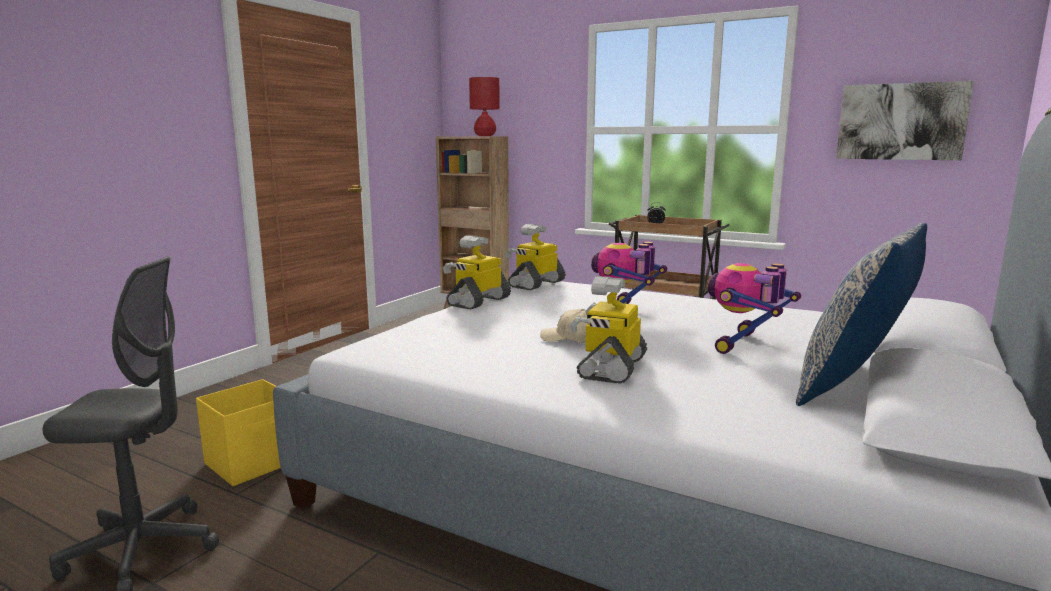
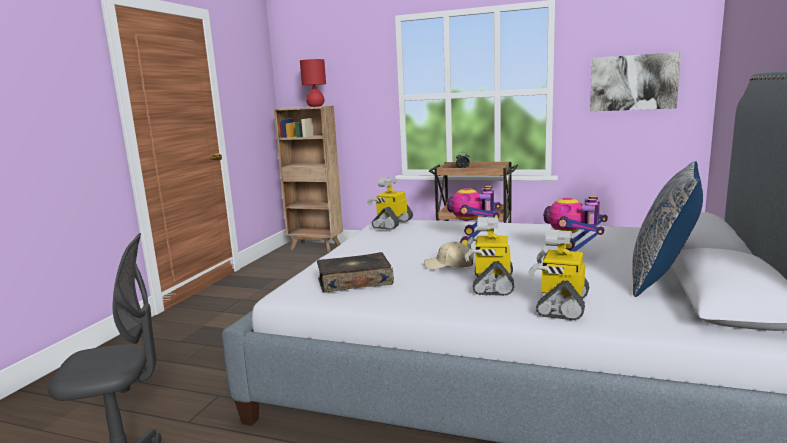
camera: 10 degrees left, 0 degrees up
yellow storage box [196,379,281,486] -> none
toy robot [443,235,511,309] -> toy robot moved to [528,230,589,320]
none -> book [317,252,394,293]

